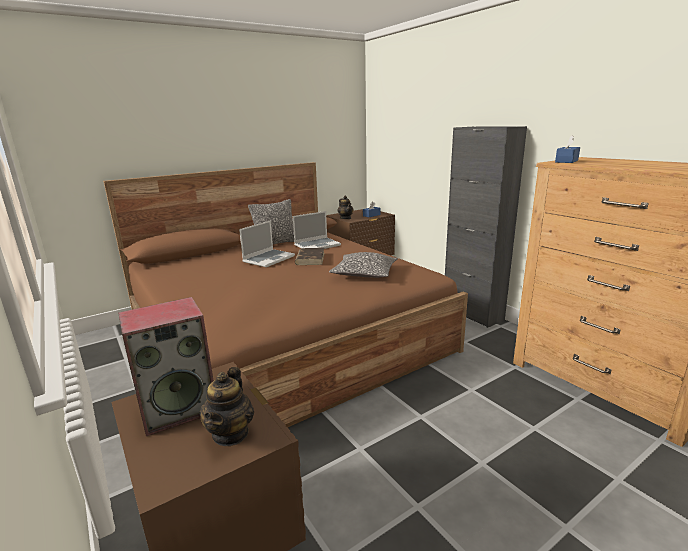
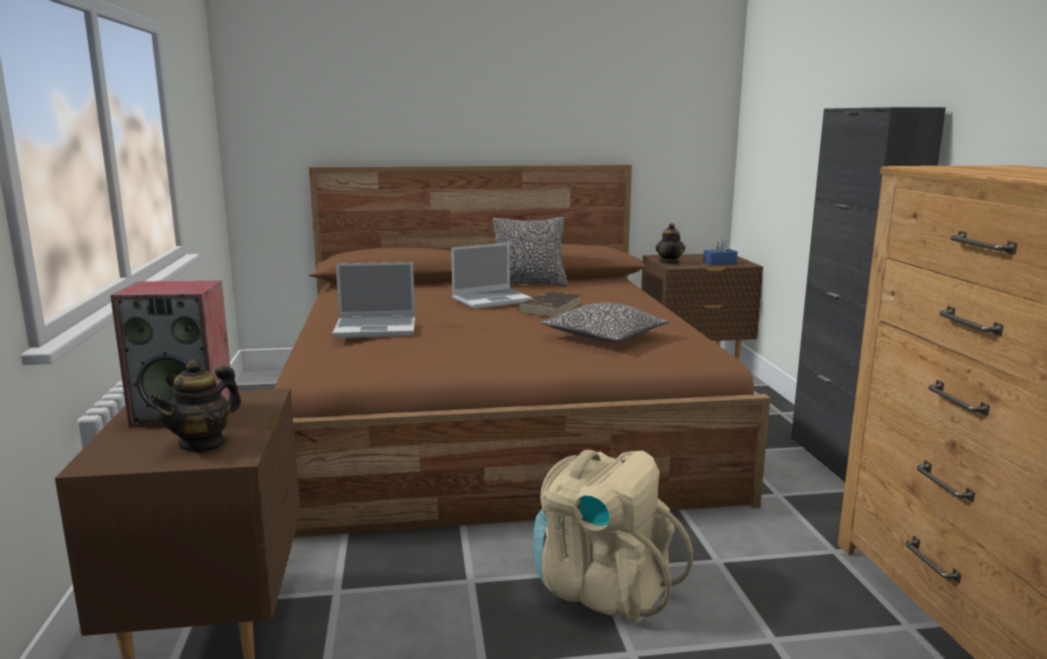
camera: 25 degrees right, 5 degrees down
laptop [293,211,341,249] -> laptop moved to [332,262,415,338]
blue tissue box [555,135,580,163] -> none
none -> beige backpack [533,450,693,623]

